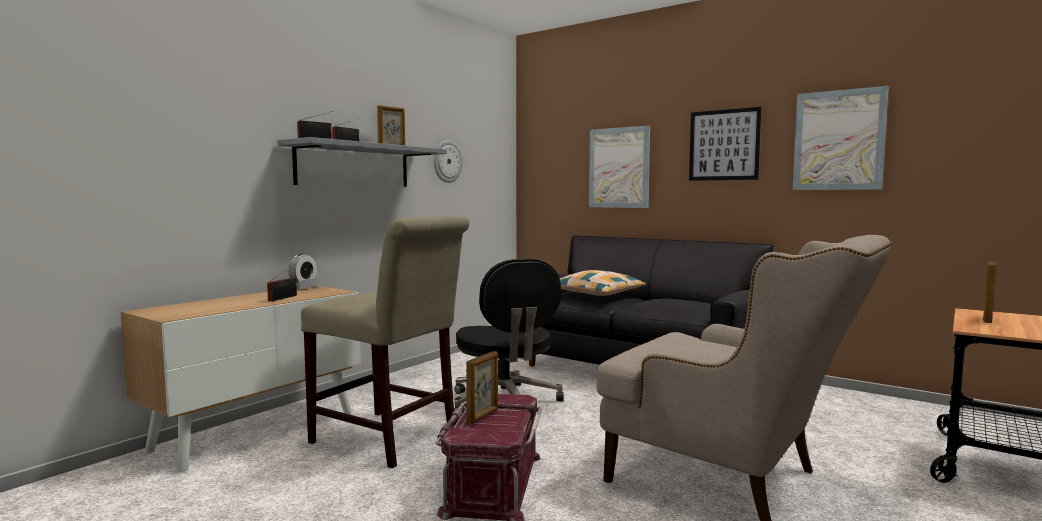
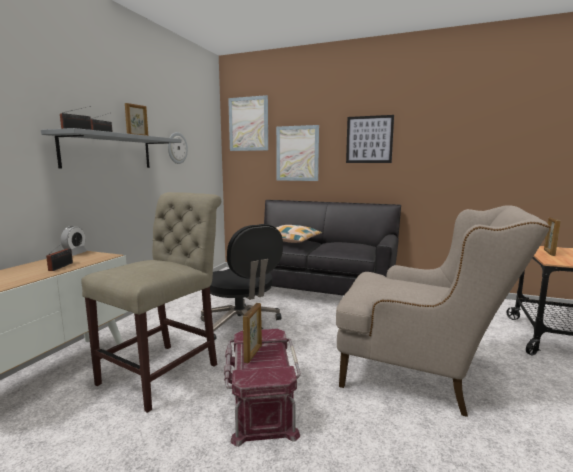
camera: 15 degrees left, 5 degrees up
beige chair [301,216,469,468] -> beige chair turned 75 degrees counterclockwise [81,192,221,413]
picture [793,86,889,190] -> picture moved to [228,95,268,151]

